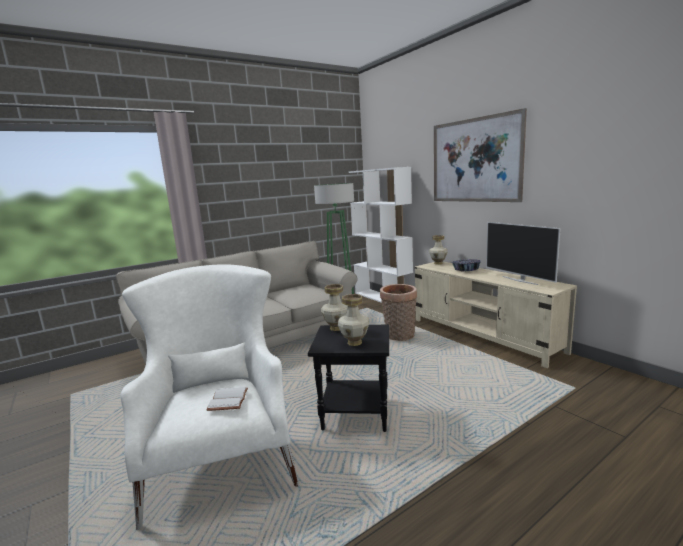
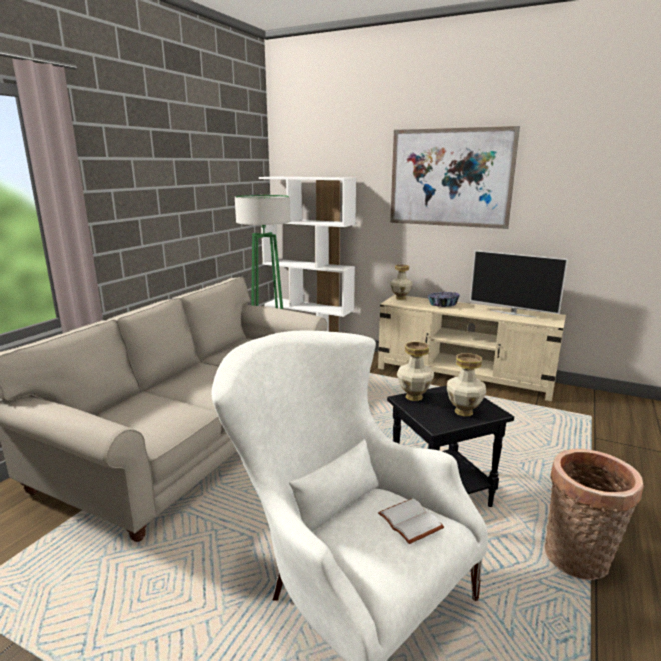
camera: 30 degrees left, 5 degrees up
basket [380,284,417,341] -> basket moved to [545,449,644,580]

